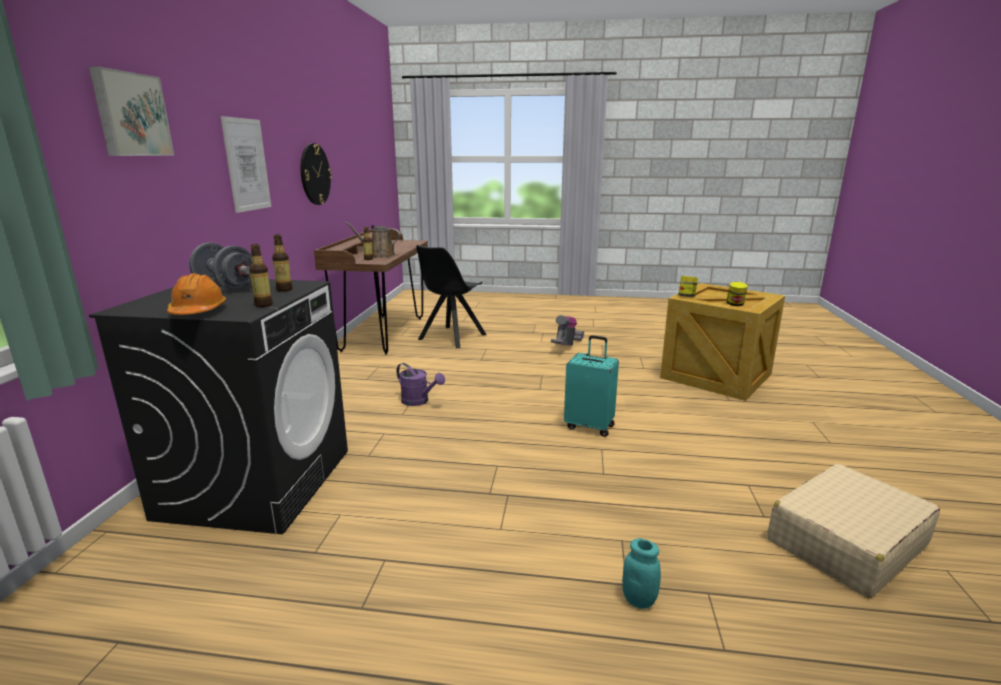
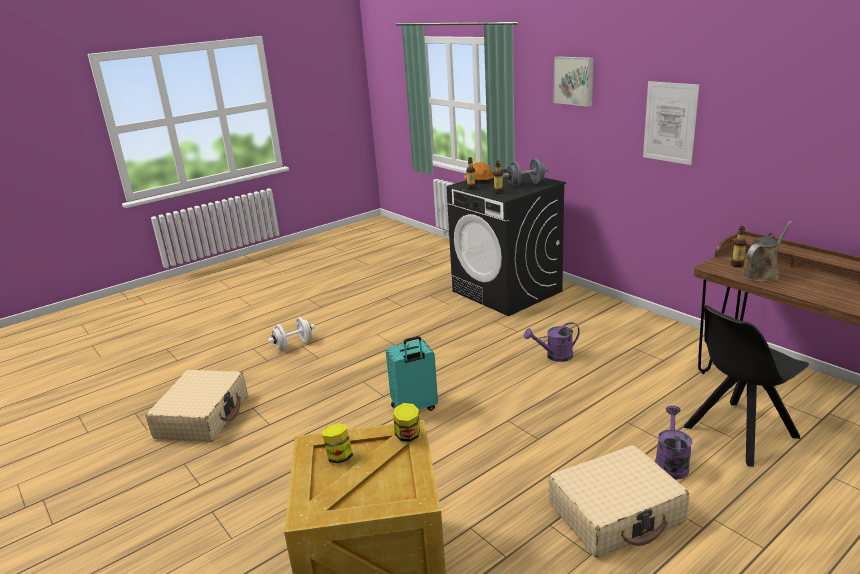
camera: 135 degrees right, 5 degrees up
wall clock [301,143,332,205] -> none
black chair [416,245,486,348] -> black chair turned 105 degrees counterclockwise [684,305,809,467]
vacuum cleaner [551,315,584,346] -> beige suitcase [548,445,689,557]
turquoise jar [622,538,661,609] -> white dumbbell [268,317,315,350]
none -> purple watering can [655,405,692,480]

